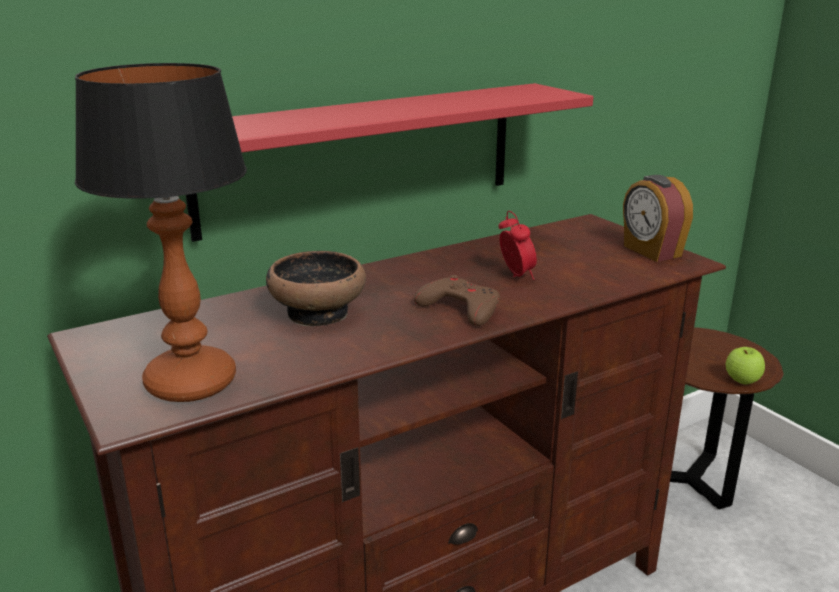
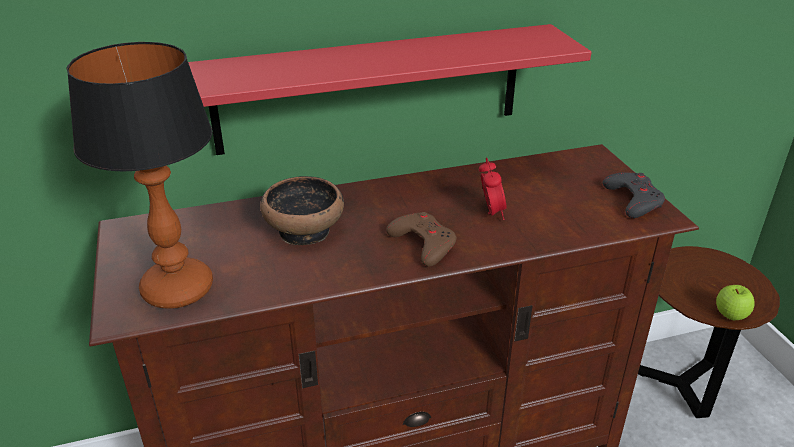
camera: 15 degrees right, 10 degrees up
alarm clock [623,175,693,262] -> grey game controller [603,172,665,218]

